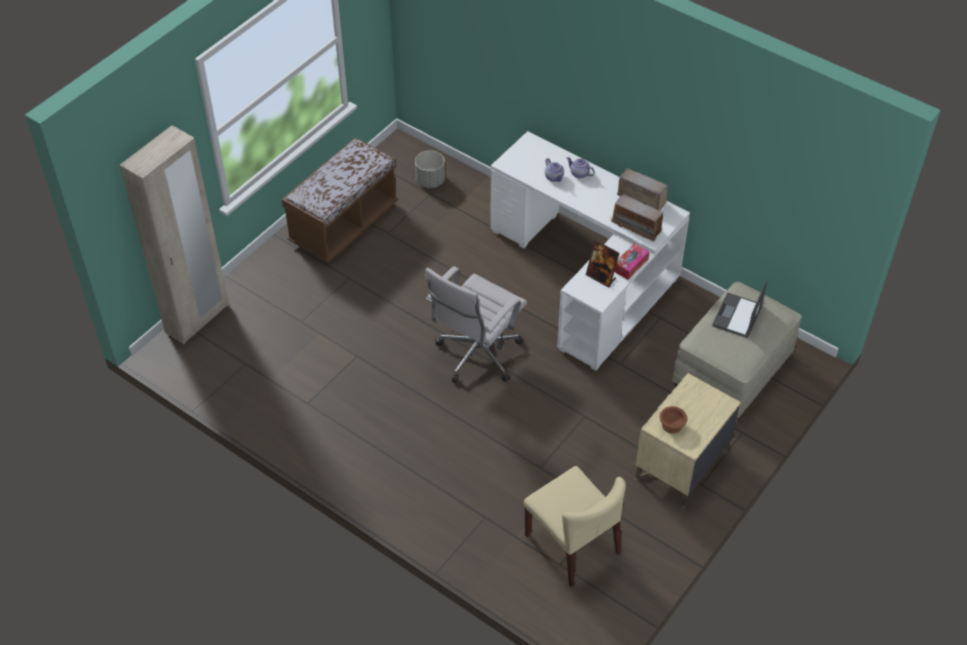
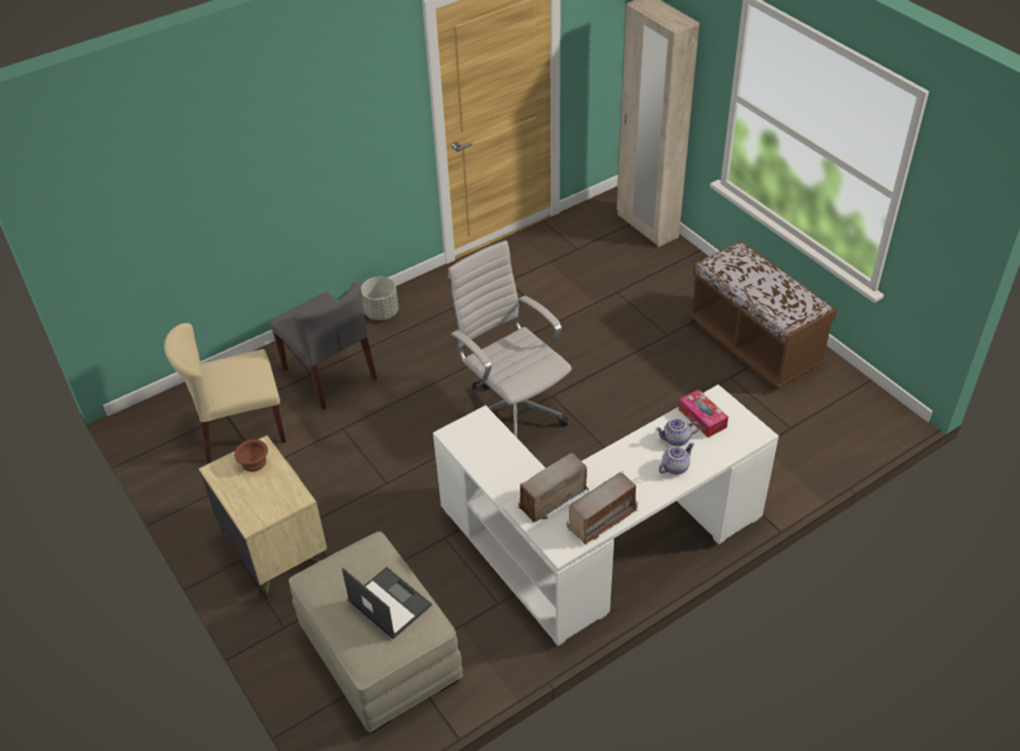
camera: 110 degrees right, 5 degrees down
grey planter [415,150,445,188] -> grey planter moved to [361,277,399,320]
picture frame [586,240,620,288] -> none
tissue box [614,243,650,280] -> tissue box moved to [678,389,728,438]
none -> grey chair [270,282,377,410]

